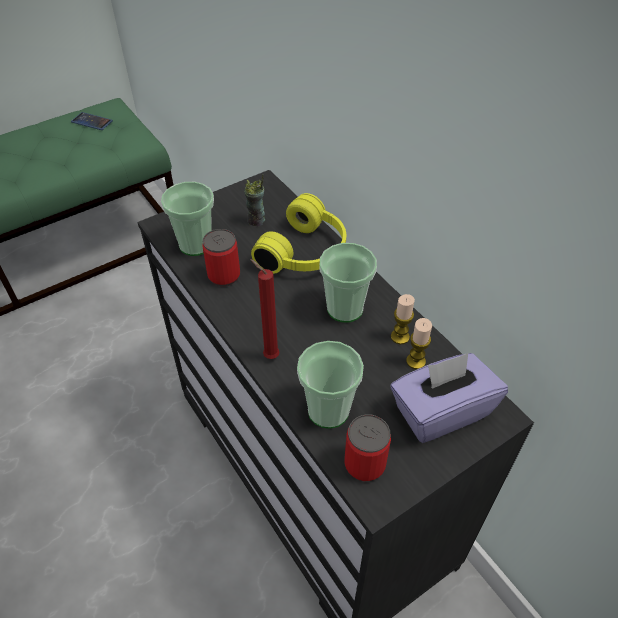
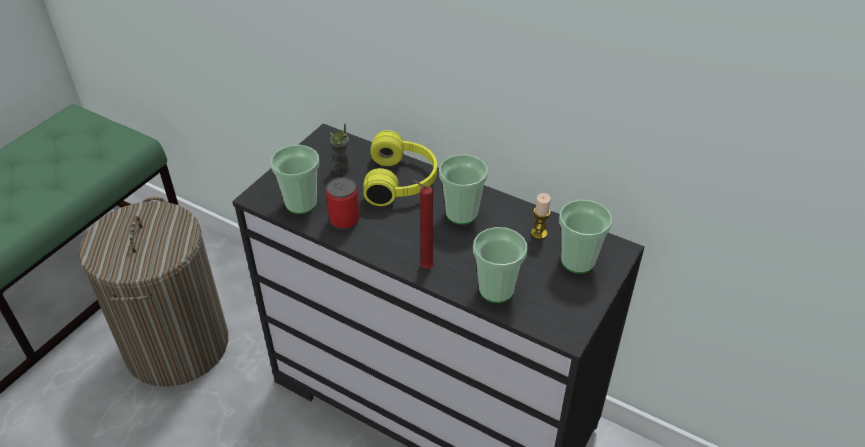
camera: 25 degrees left, 5 degrees down
phone [71,112,113,130] -> none
can [344,414,391,481] -> none
candle [391,294,415,344] -> none
purple tissue box [391,353,508,443] -> cup [559,200,612,274]
none -> laundry basket [79,197,228,387]

